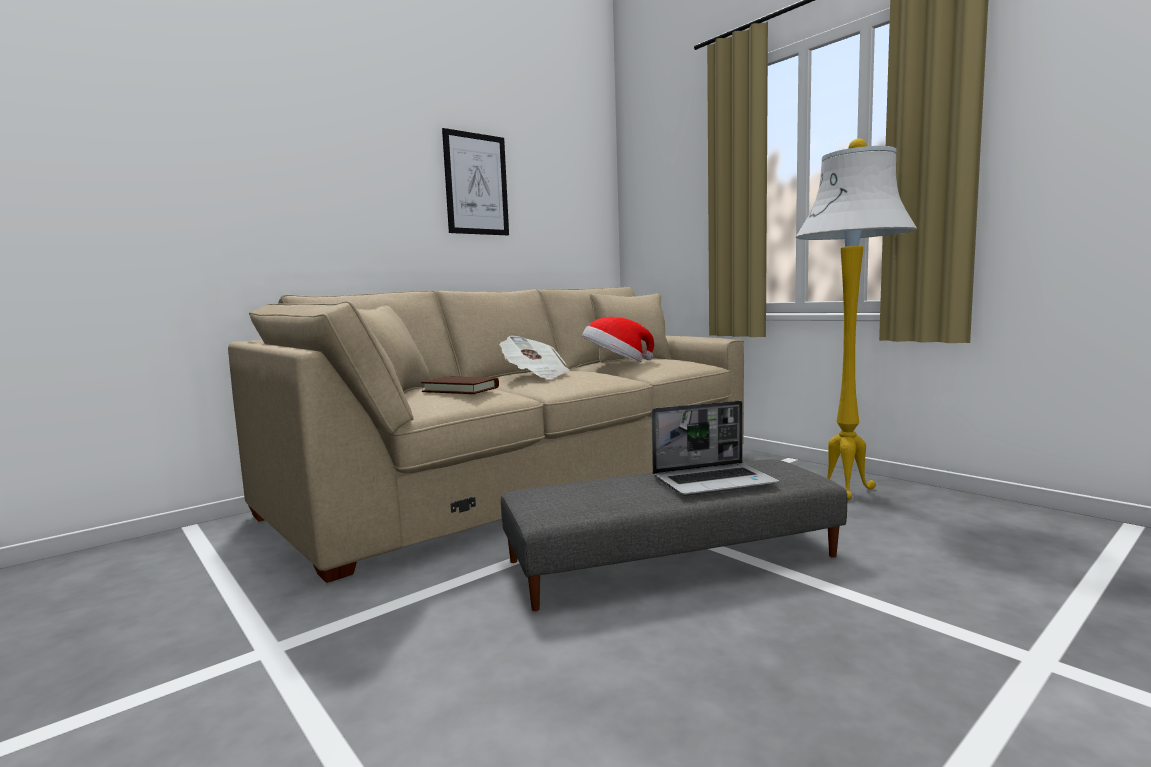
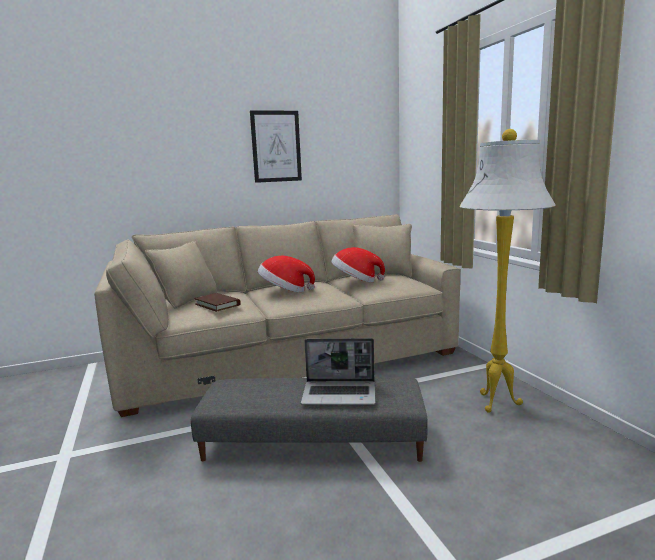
camera: 20 degrees right, 5 degrees up
newspaper [499,336,569,379] -> hat [258,256,315,293]

